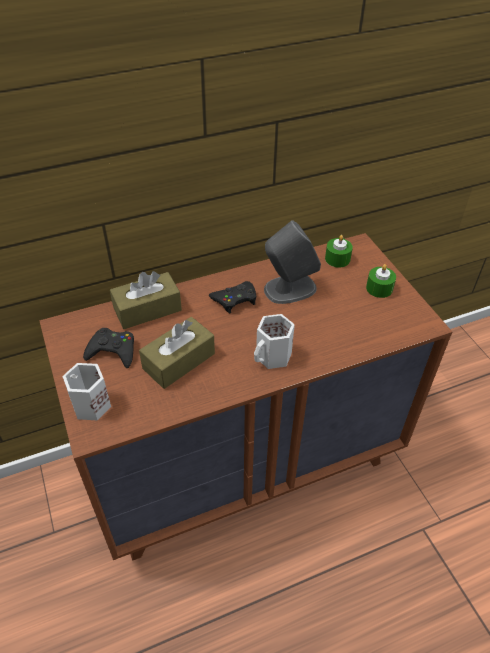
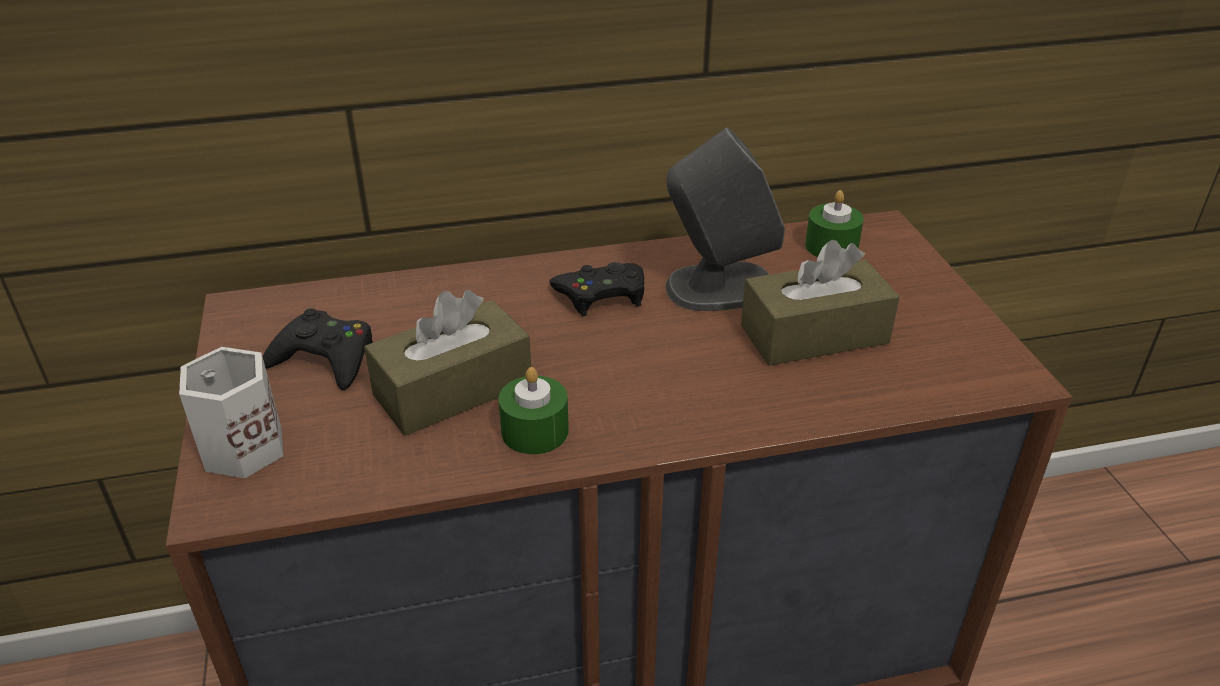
camera: 10 degrees right, 10 degrees down
brown tissue box [110,271,182,329] -> brown tissue box moved to [741,240,900,366]
white mug [254,314,295,369] -> none
green candle [366,264,396,298] -> green candle moved to [498,367,569,454]

